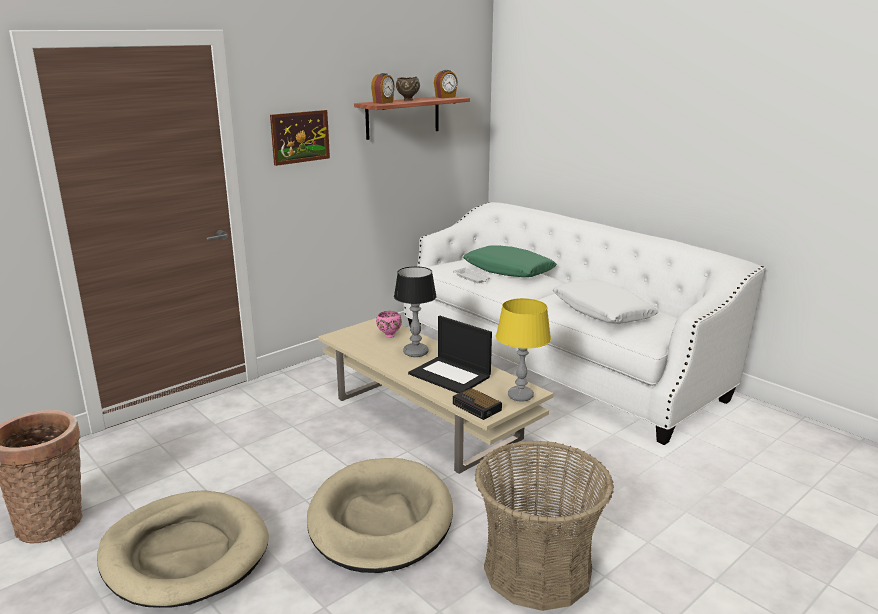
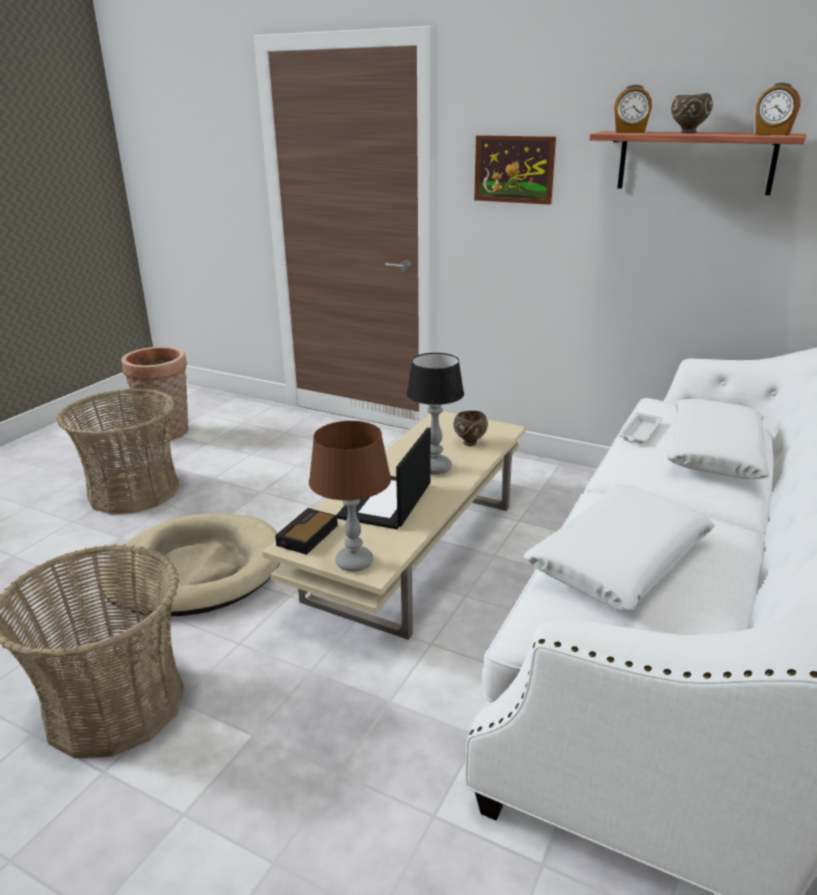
camera: 70 degrees right, 5 degrees up
beige dog bed [97,490,269,608] -> basket [57,388,179,514]
pink bowl [376,311,402,338] -> brown bowl [453,411,488,446]
green pillow [463,245,557,277] -> white pillow [667,399,769,479]
yellow table lamp [496,298,551,402] -> brown table lamp [309,421,391,572]

